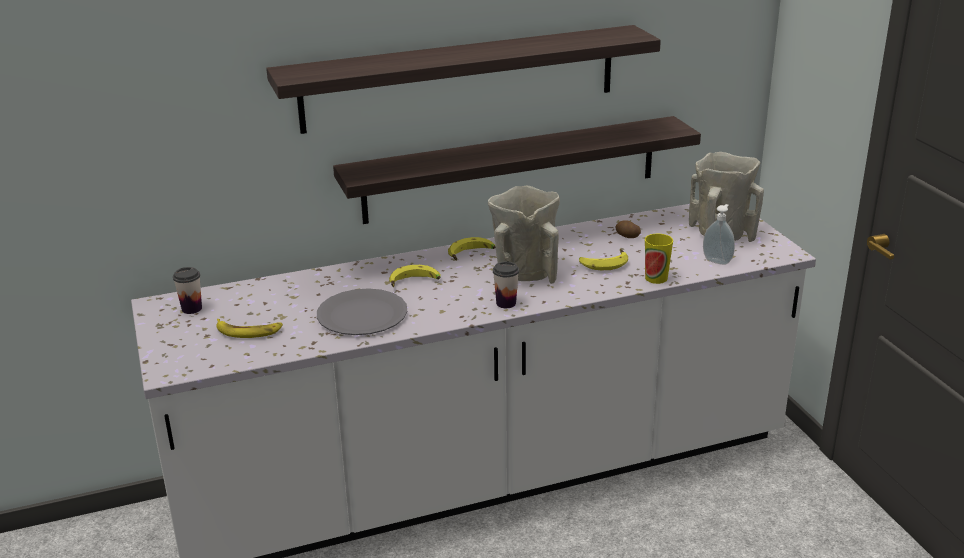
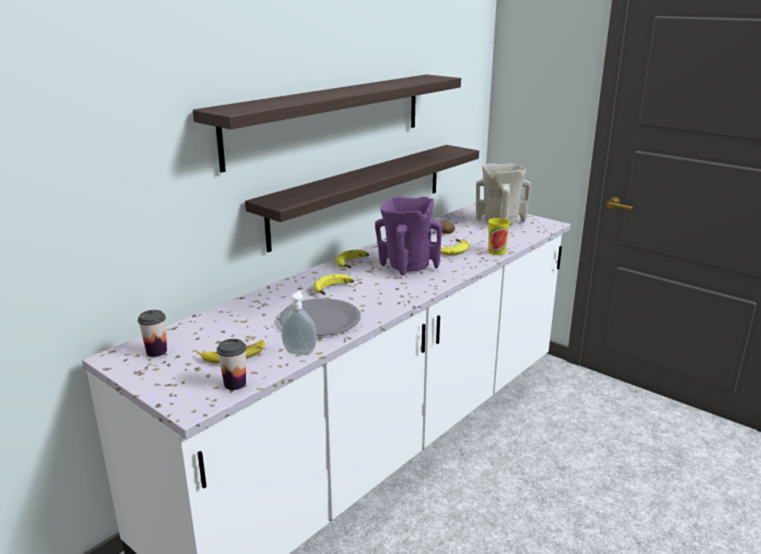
camera: 30 degrees left, 5 degrees down
beige vase [488,185,560,284] -> purple vase [375,197,442,275]
cup [493,261,519,308] -> cup moved to [217,339,247,390]
soap dispenser [703,204,735,265] -> soap dispenser moved to [281,291,317,355]

